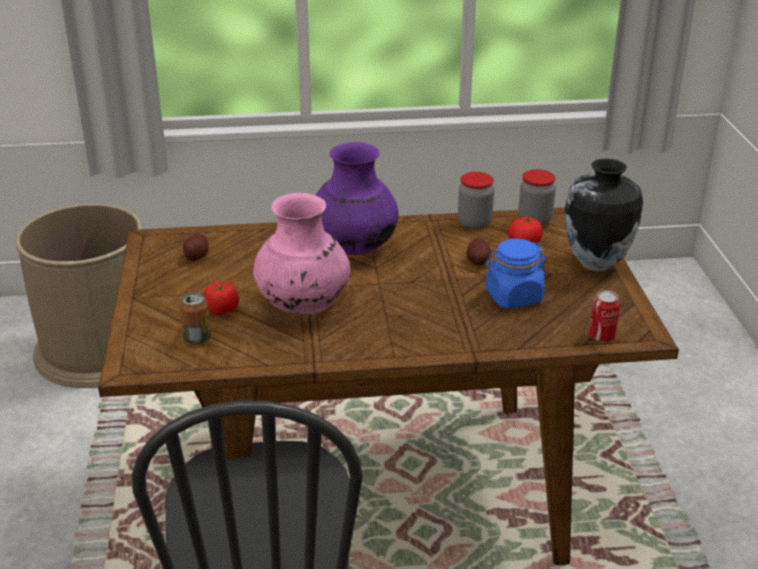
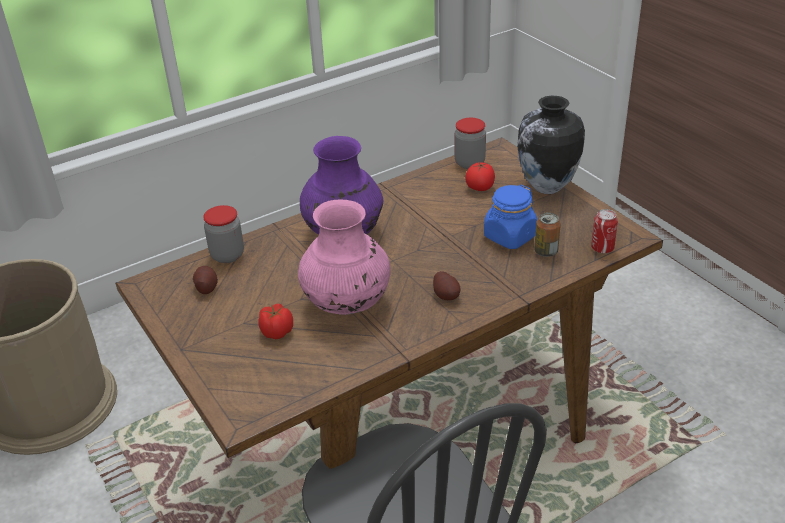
camera: 25 degrees left, 5 degrees up
can [180,292,211,344] -> can moved to [534,212,561,257]
jar [458,172,494,229] -> jar moved to [203,205,244,263]
potato [467,237,491,265] -> potato moved to [433,271,461,300]

